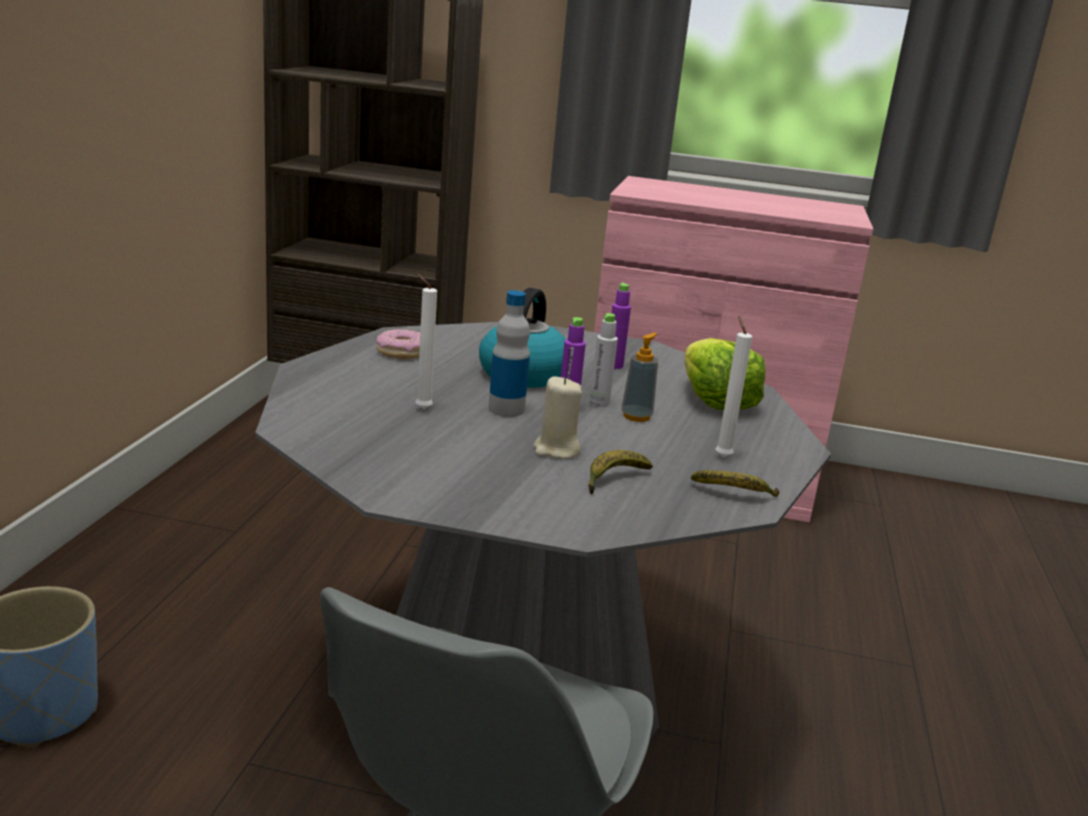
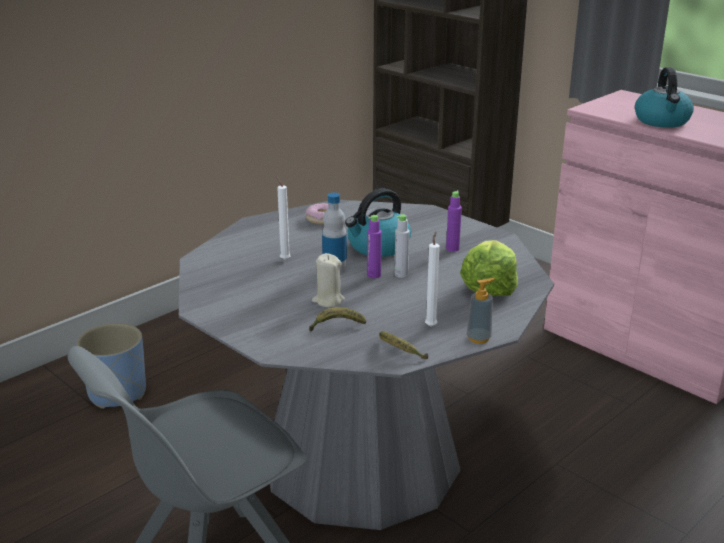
camera: 35 degrees right, 5 degrees up
soap dispenser [621,333,658,422] -> soap dispenser moved to [467,278,495,344]
none -> kettle [635,67,694,128]

